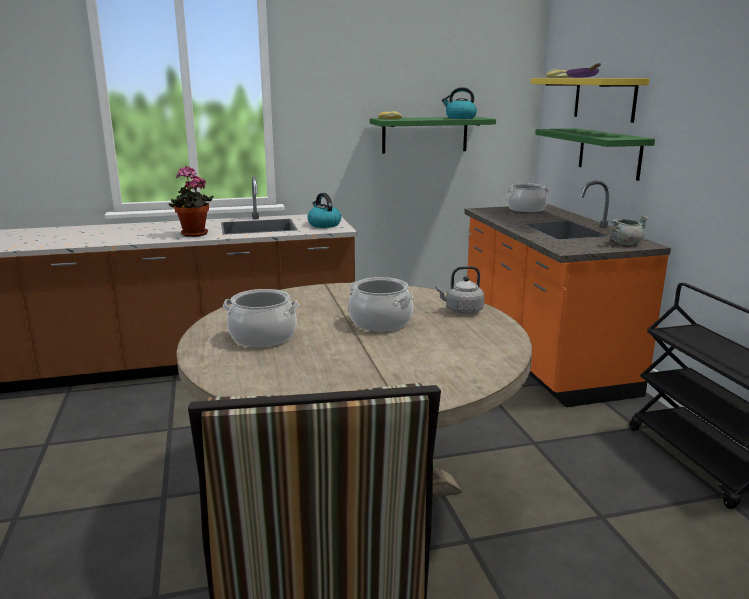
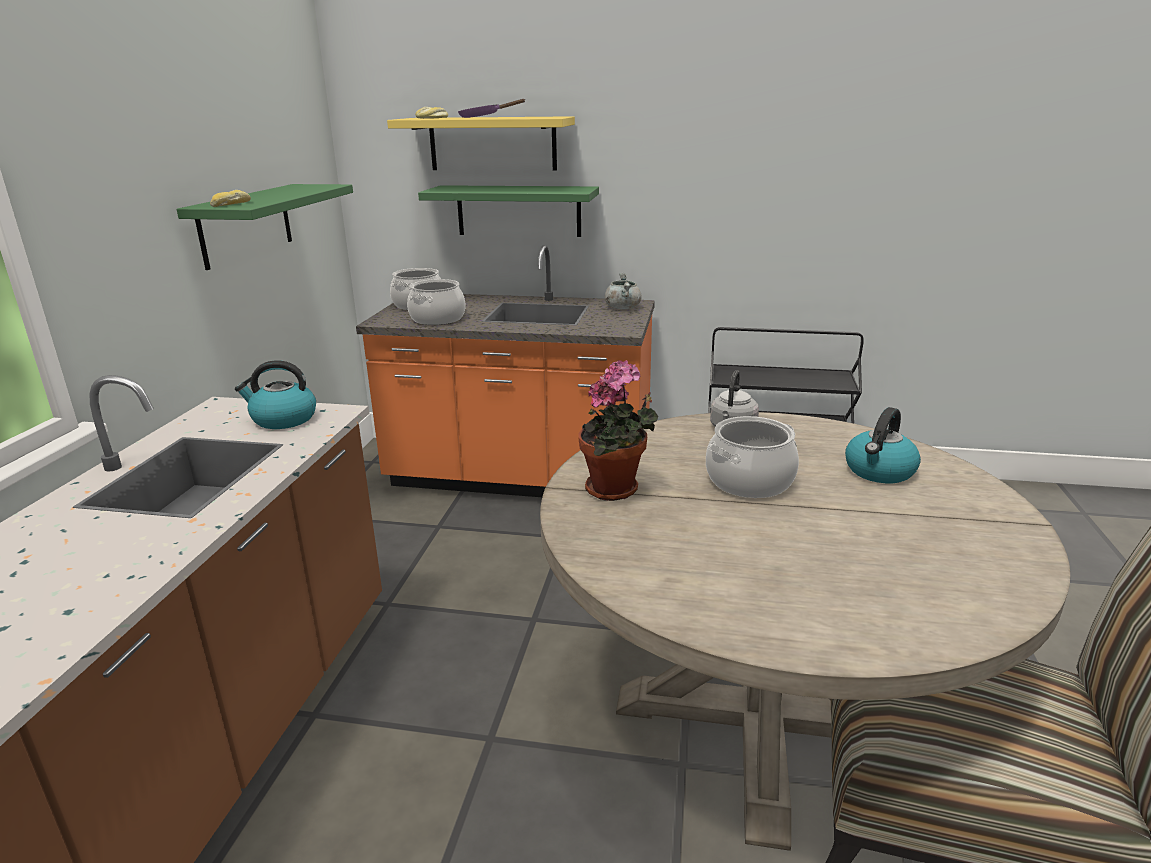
camera: 65 degrees left, 5 degrees up
potted plant [169,166,214,237] -> potted plant moved to [578,360,658,501]
cooking pot [223,289,299,347] -> cooking pot moved to [407,279,466,325]
kettle [442,87,477,119] -> kettle moved to [845,407,921,483]

